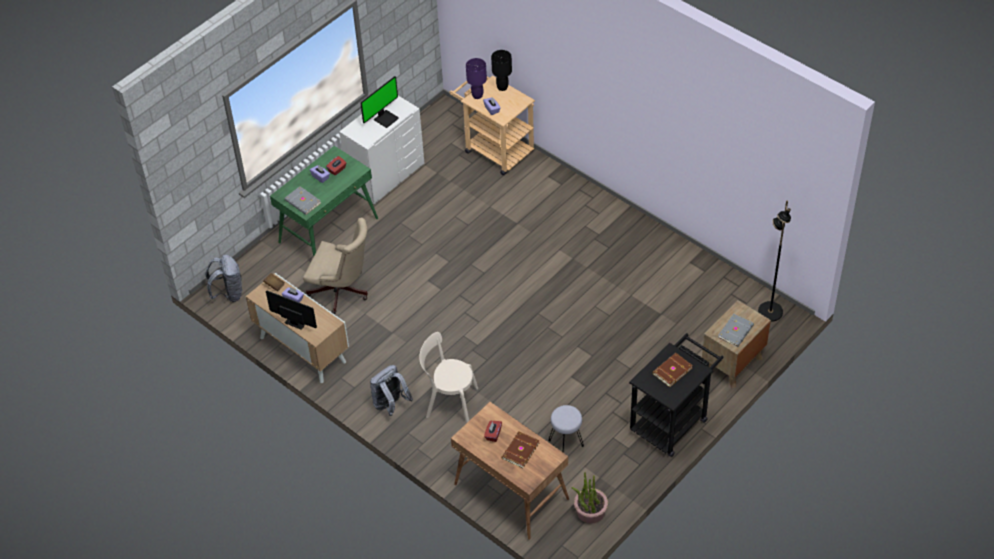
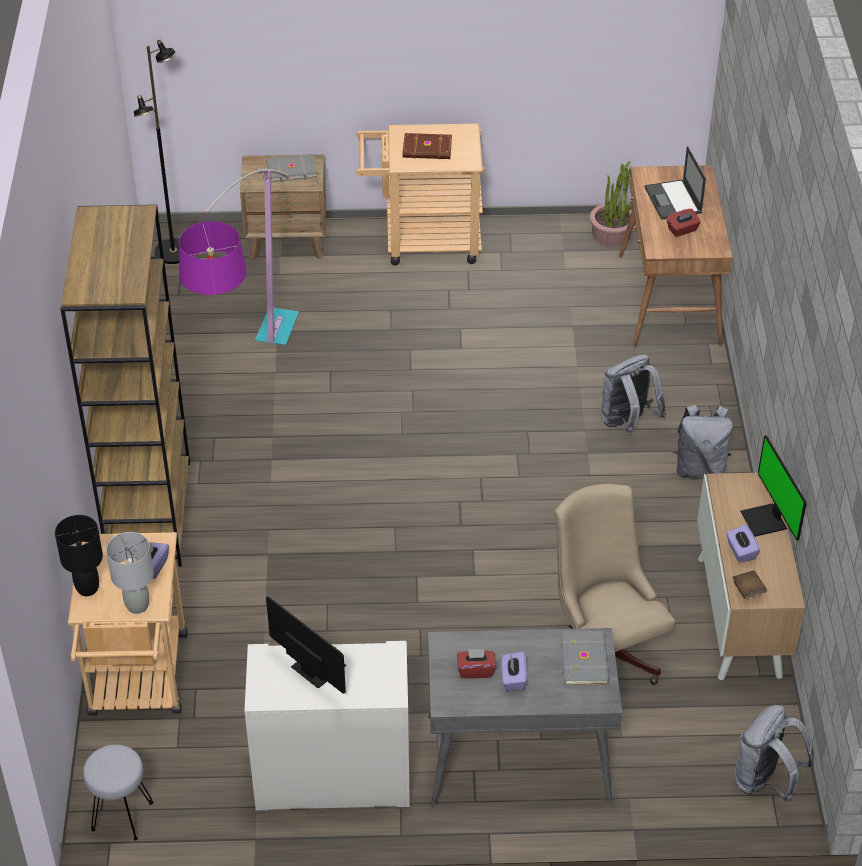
camera: 135 degrees left, 5 degrees down
green desk [270,146,378,257] -> grey desk [428,628,622,807]
monitor [360,76,399,128] -> monitor turned 45 degrees clockwise [266,596,346,694]
beige chair [419,332,478,423] -> grey backpack [601,355,666,433]
purple table lamp [466,58,487,99] -> grey table lamp [106,532,154,614]
brown book [501,431,540,468] -> laptop [644,146,706,220]
grey stool [548,405,584,452] -> grey stool moved to [83,744,153,841]
black cart [629,333,724,457] -> beige cart [356,124,485,266]
none -> brown bookcase [61,204,190,567]
none -> floor lamp [179,169,299,345]

